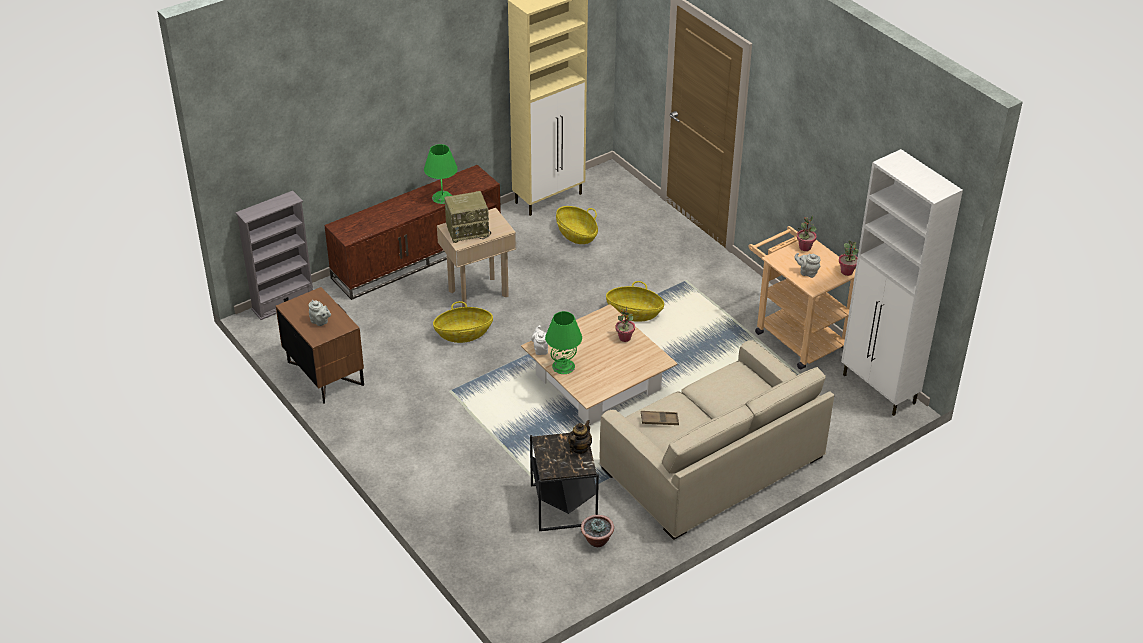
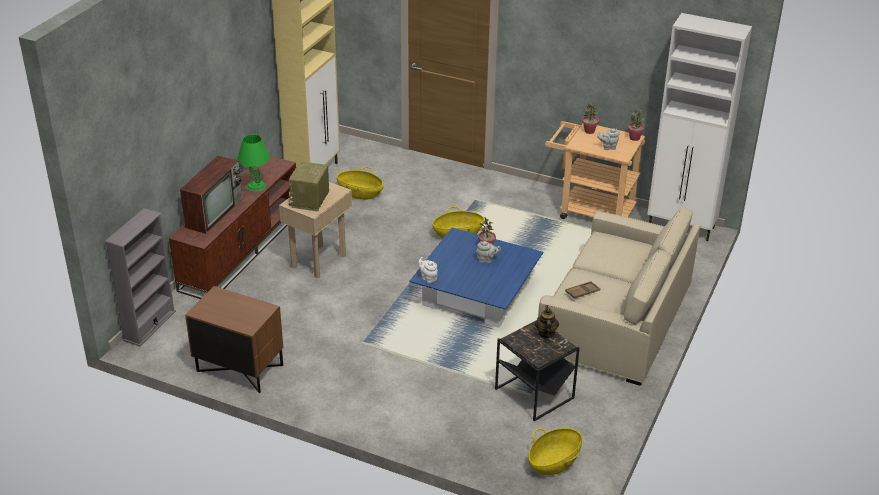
camera: 30 degrees left, 5 degrees down
grey teapot [309,300,331,326] -> grey teapot moved to [476,241,501,263]
basket [433,301,493,343] -> basket moved to [528,428,582,475]
radio [444,191,491,243] -> radio turned 150 degrees clockwise [289,161,329,212]
beige coffee table [521,304,678,425] -> blue coffee table [409,228,543,328]
green table lamp [545,311,582,374] -> none
potted plant [581,515,614,547] -> none
none -> television [180,156,243,234]

